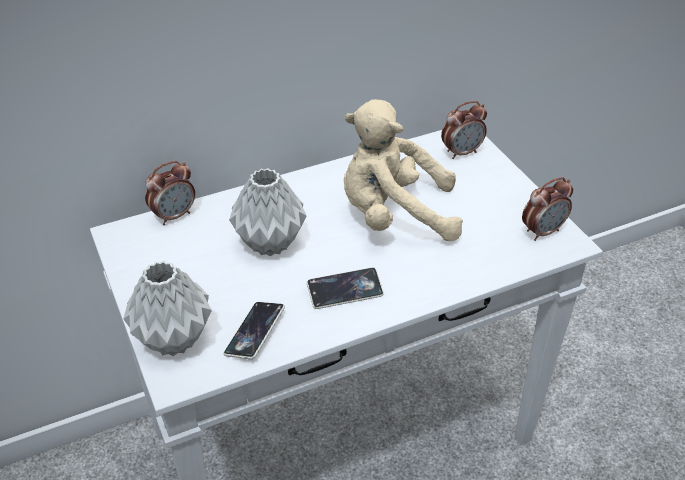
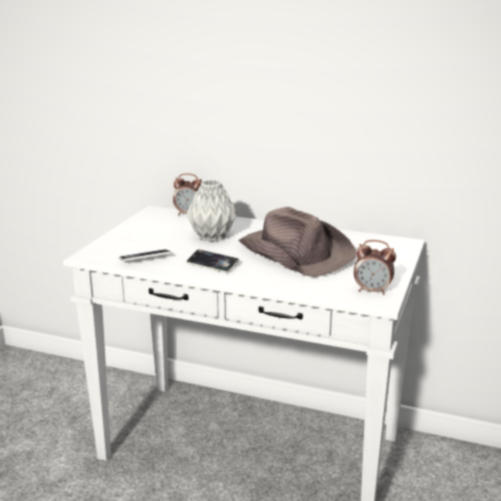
camera: 45 degrees right, 20 degrees down
grey vase [123,261,212,356] -> none
beige plush toy [344,99,463,242] -> brown hat [238,207,356,277]
alarm clock [441,101,487,159] -> none

